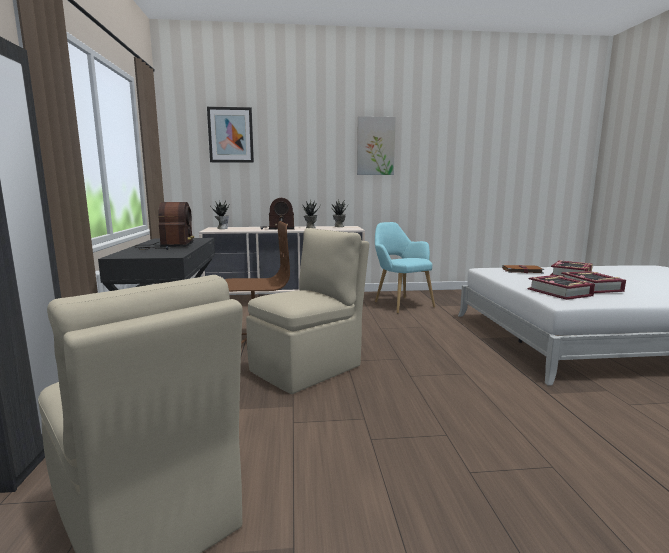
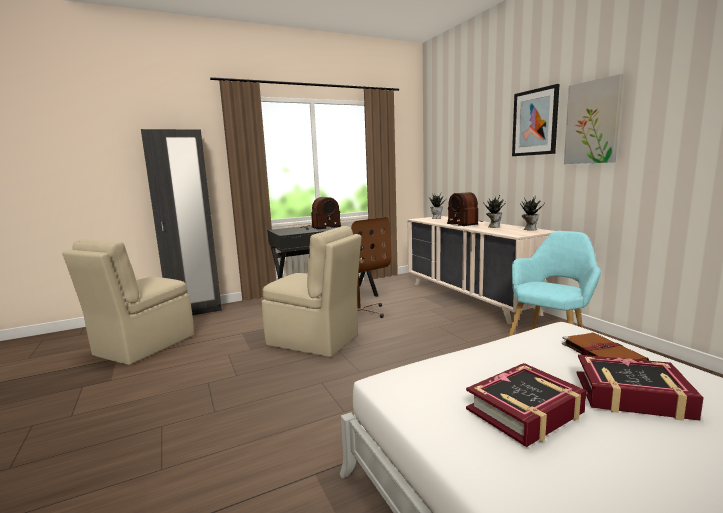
camera: 70 degrees right, 0 degrees up
picture [207,107,254,163] -> picture moved to [512,84,559,156]
book [528,275,595,300] -> none

